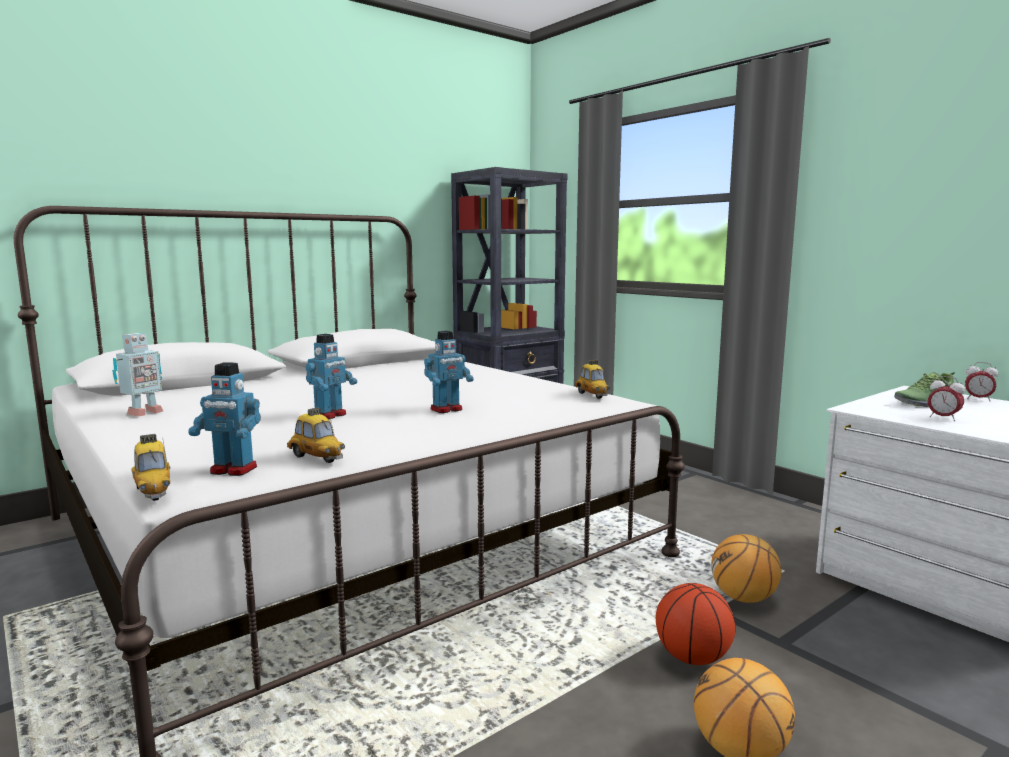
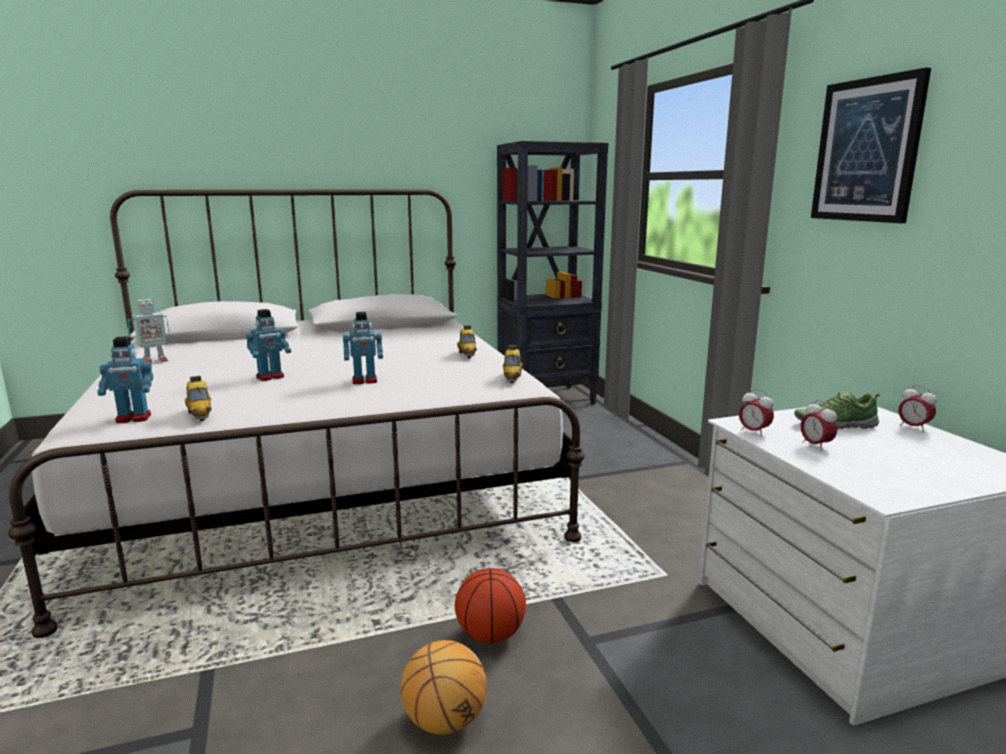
camera: 20 degrees right, 5 degrees up
toy car [131,434,171,501] -> toy car moved to [457,325,477,358]
toy robot [188,362,261,476] -> toy robot turned 45 degrees counterclockwise [97,336,153,423]
basketball [711,534,781,603] -> none
none -> alarm clock [739,389,774,436]
none -> picture [811,67,931,223]

